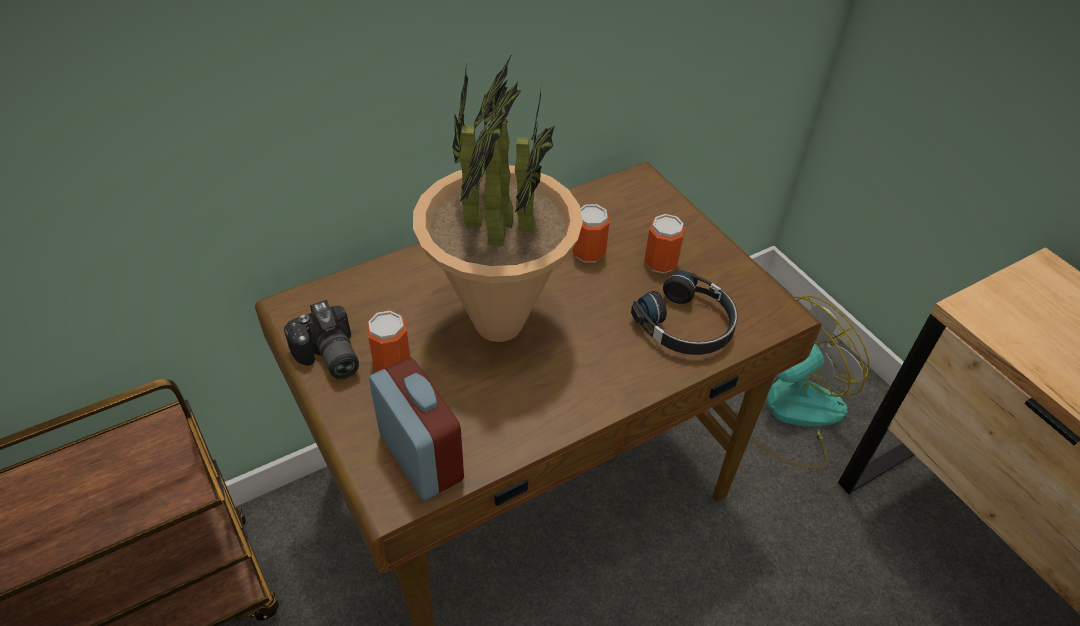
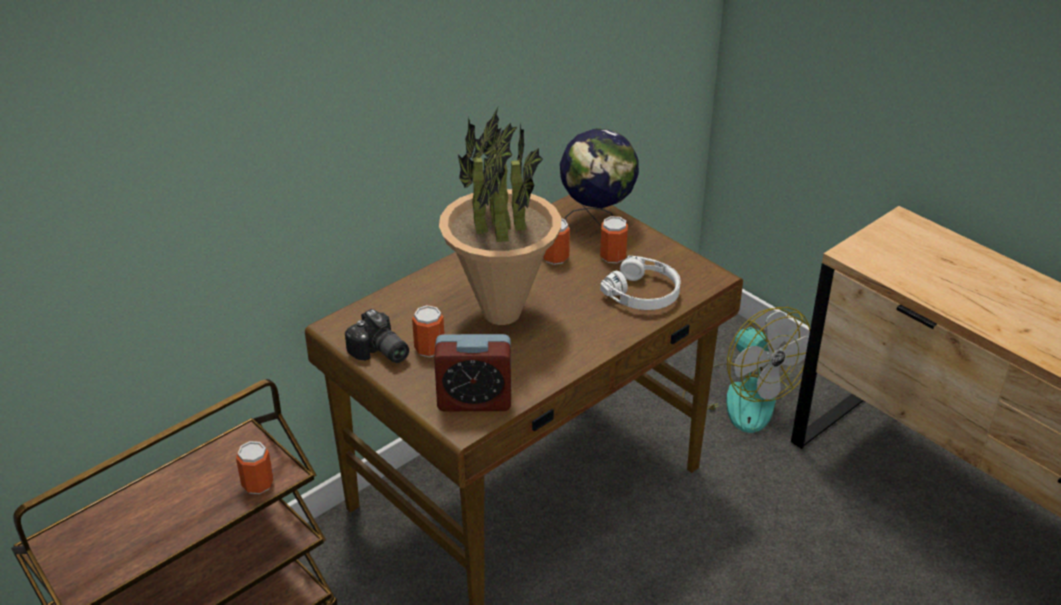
camera: 10 degrees left, 10 degrees down
alarm clock [369,358,464,500] -> alarm clock turned 135 degrees clockwise [434,334,511,411]
black headphones [631,270,738,355] -> white headphones [600,256,680,310]
fan [737,296,870,469] -> fan turned 105 degrees clockwise [682,307,810,433]
none -> can [236,441,274,494]
none -> globe [560,128,639,226]

